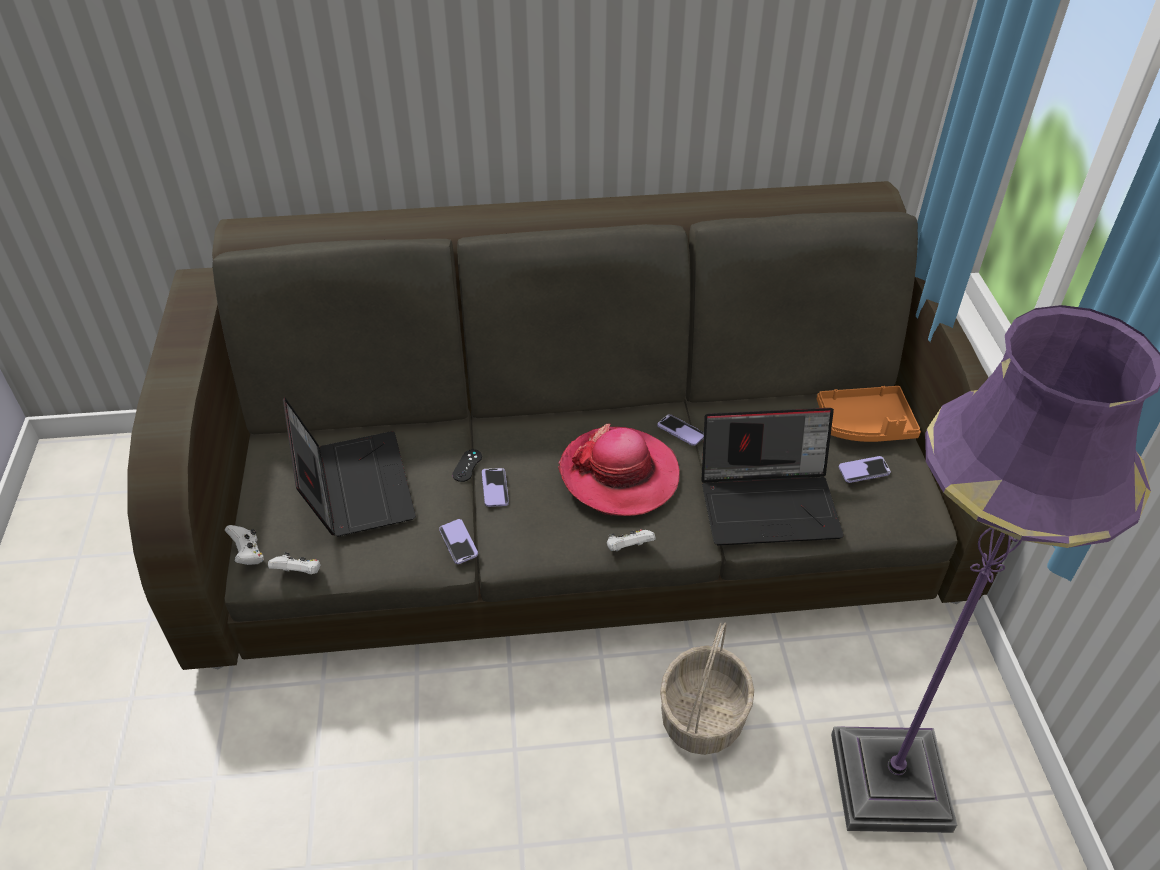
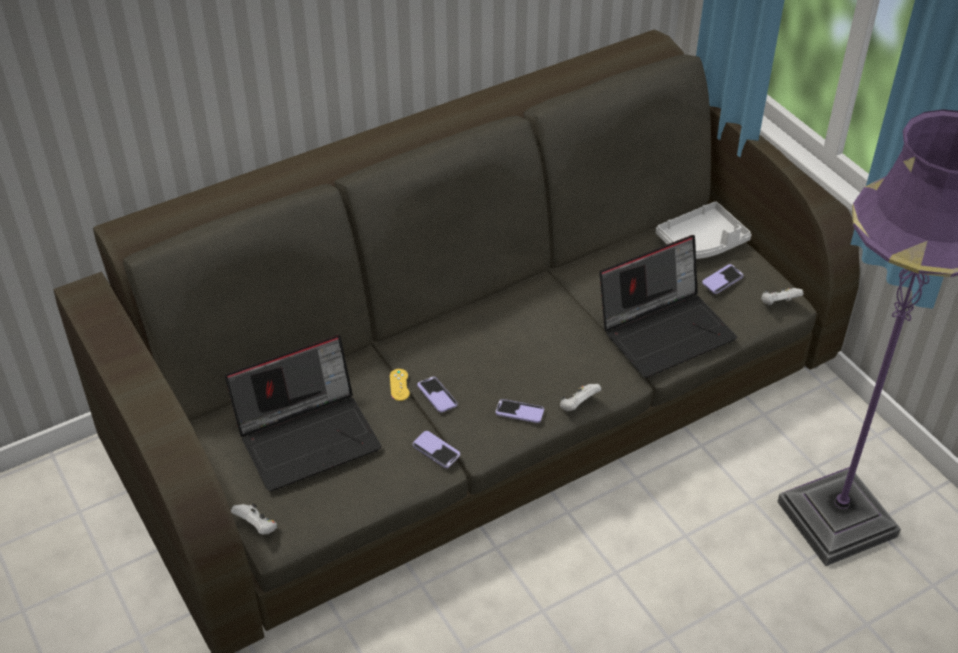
camera: 25 degrees left, 0 degrees up
white game controller [268,552,321,575] -> white game controller moved to [761,288,803,305]
laptop [283,397,416,536] -> laptop turned 105 degrees clockwise [225,335,382,491]
black game controller [452,449,482,482] -> yellow game controller [390,369,410,401]
hat [558,424,680,516] -> none
phone [657,414,704,446] -> phone moved to [495,399,544,423]
basket [660,622,754,755] -> none
orange tray [817,386,921,442] -> grey tray [656,201,752,259]

